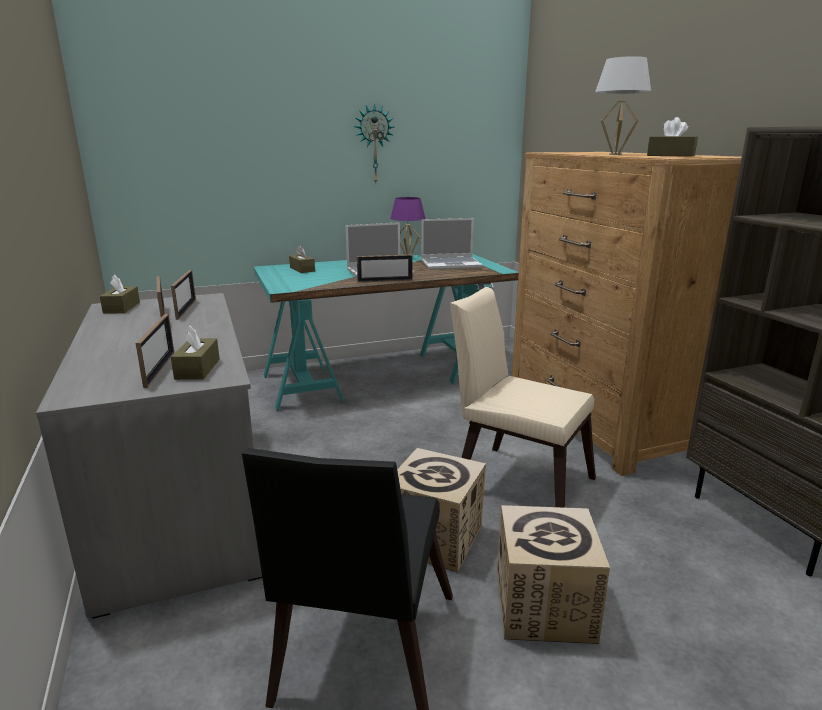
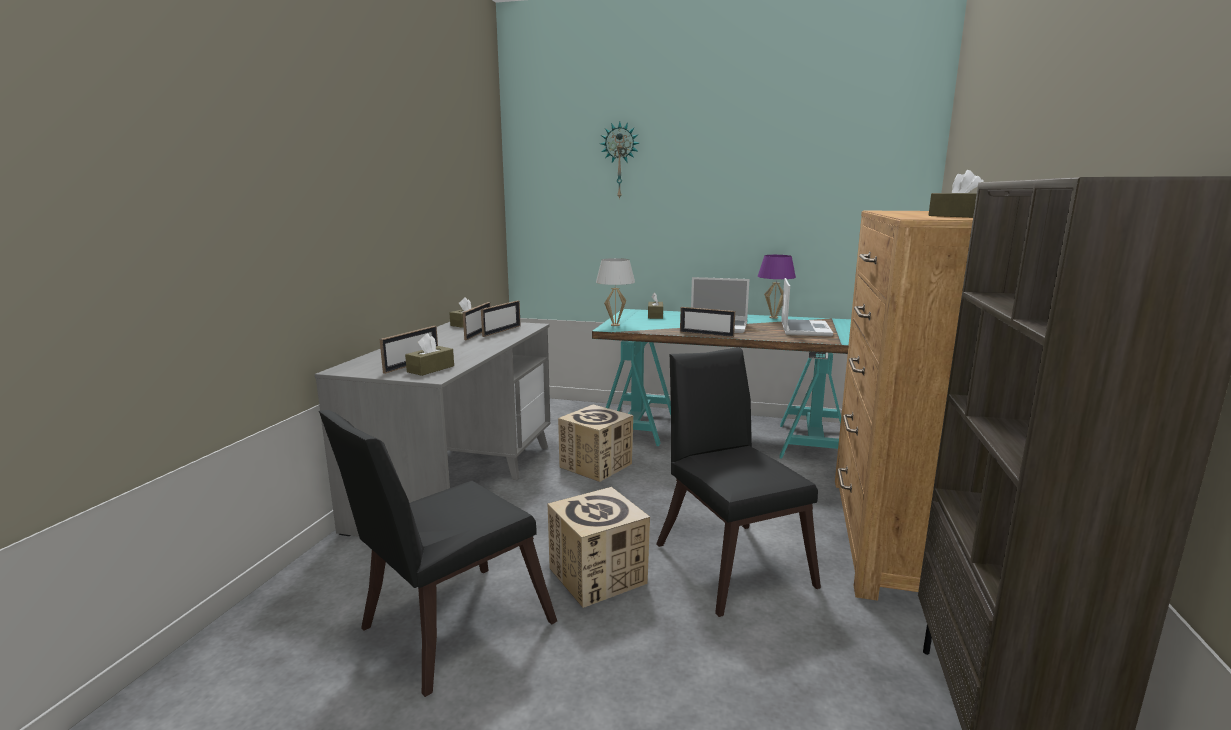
camera: 35 degrees right, 5 degrees down
wall clock [354,103,394,183] -> wall clock moved to [600,122,639,200]
laptop [421,218,483,270] -> laptop turned 105 degrees counterclockwise [781,278,833,337]
beige chair [450,287,596,508] -> black chair [656,347,821,617]
cardboard box [497,505,610,644] -> cardboard box moved to [558,405,633,482]
white table lamp [595,56,651,155] -> white table lamp moved to [596,258,635,326]

